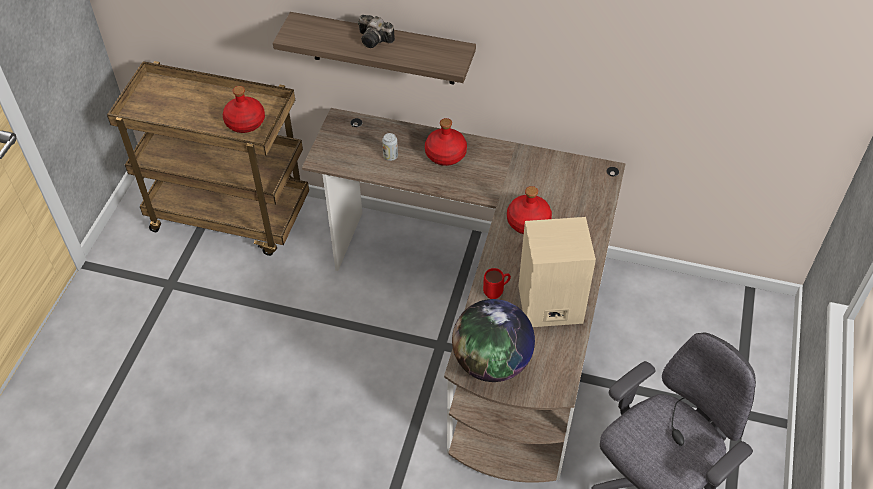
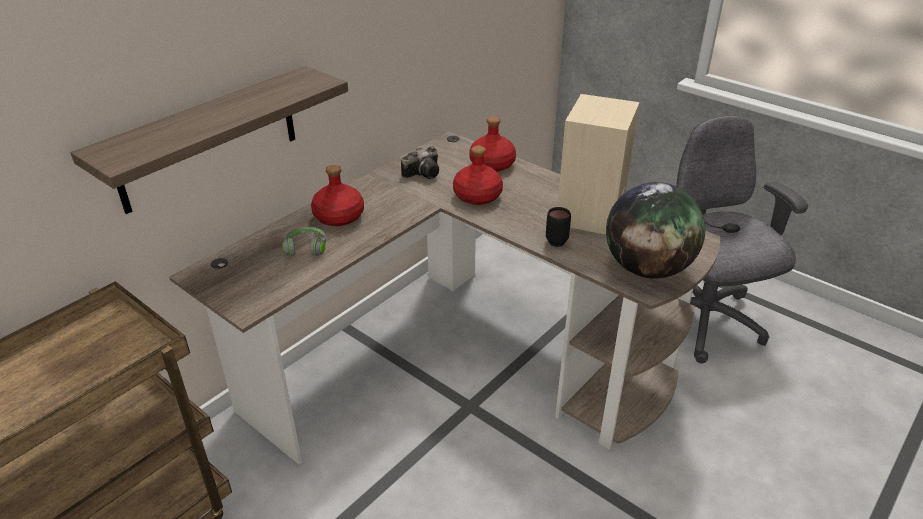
camera: 65 degrees left, 15 degrees down
red bottle [223,86,265,133] -> red bottle moved to [469,116,516,172]
camera [358,15,395,48] -> camera moved to [401,146,439,179]
can [382,133,398,161] -> grey headphones [271,227,326,267]
red mug [483,268,511,299] -> black mug [546,207,571,247]

